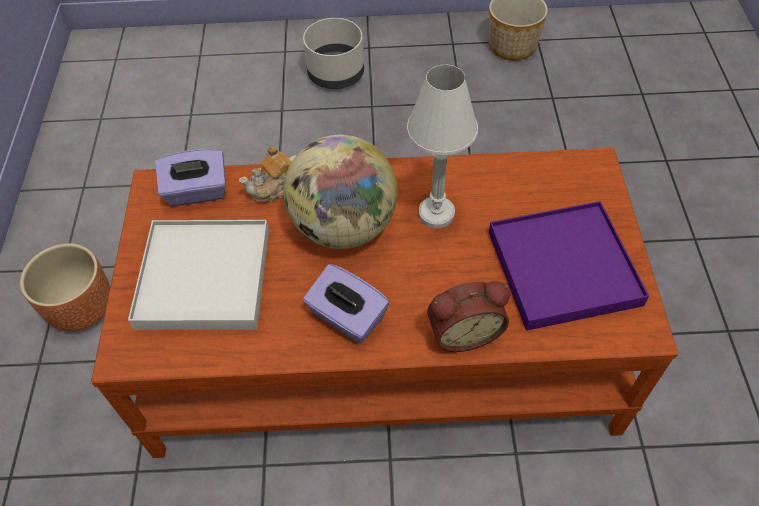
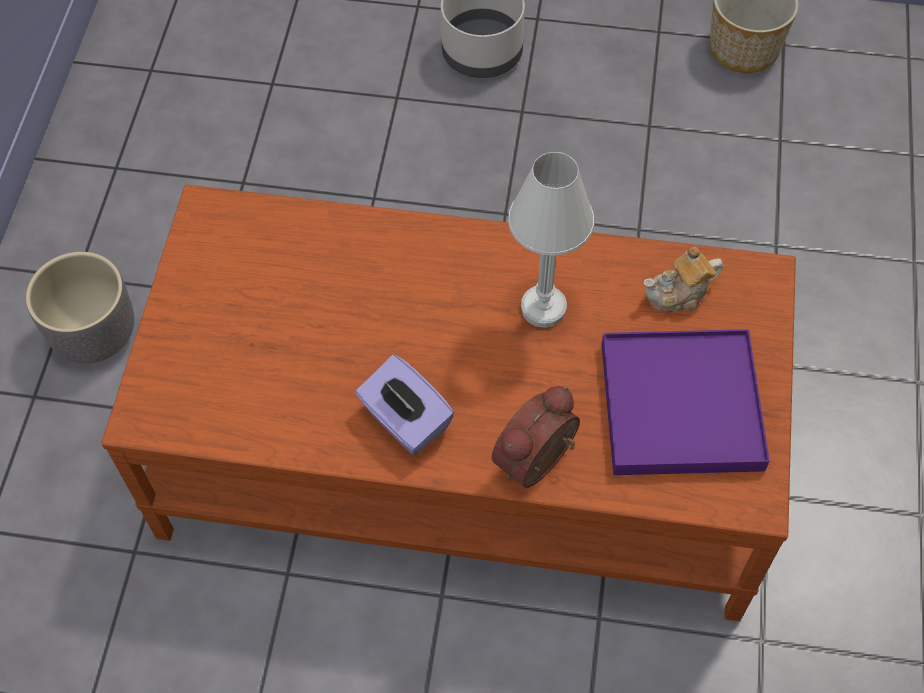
camera: 10 degrees right, 5 degrees up
brown planter [20,243,110,331] -> grey planter [26,252,134,363]
white tray [128,220,269,330] -> none
purple tissue box [155,149,226,206] -> none
teapot [239,146,296,203] -> teapot moved to [643,247,723,312]
globe [283,135,398,249] -> none
alarm clock [427,281,510,352] -> alarm clock turned 135 degrees clockwise [492,386,580,488]

